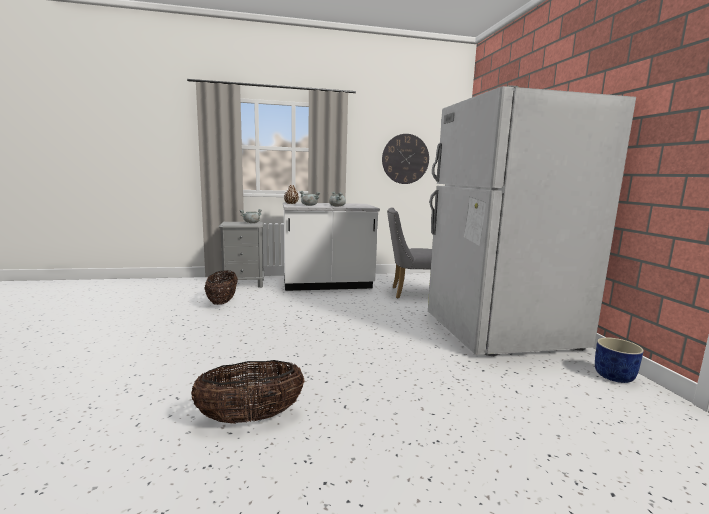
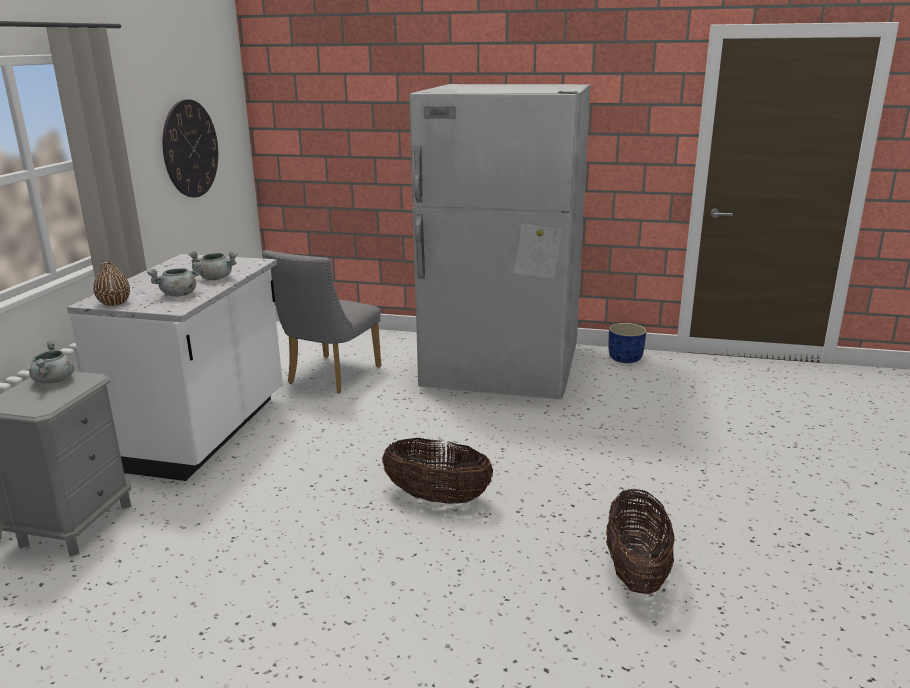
camera: 65 degrees left, 10 degrees up
basket [204,270,238,305] -> basket moved to [382,438,493,504]

